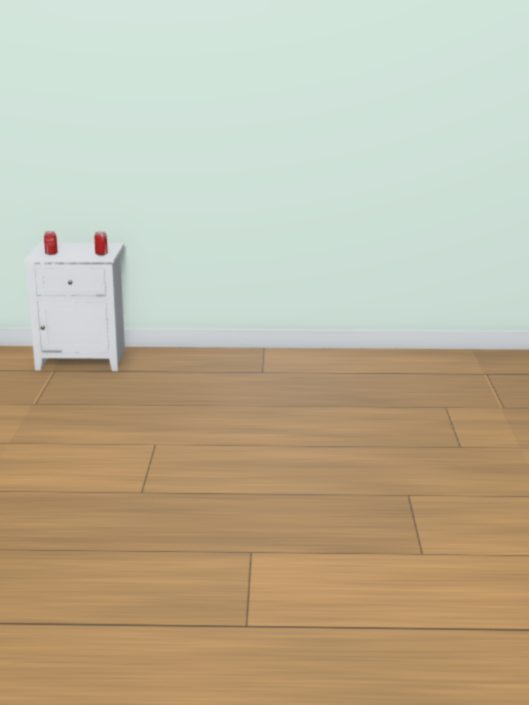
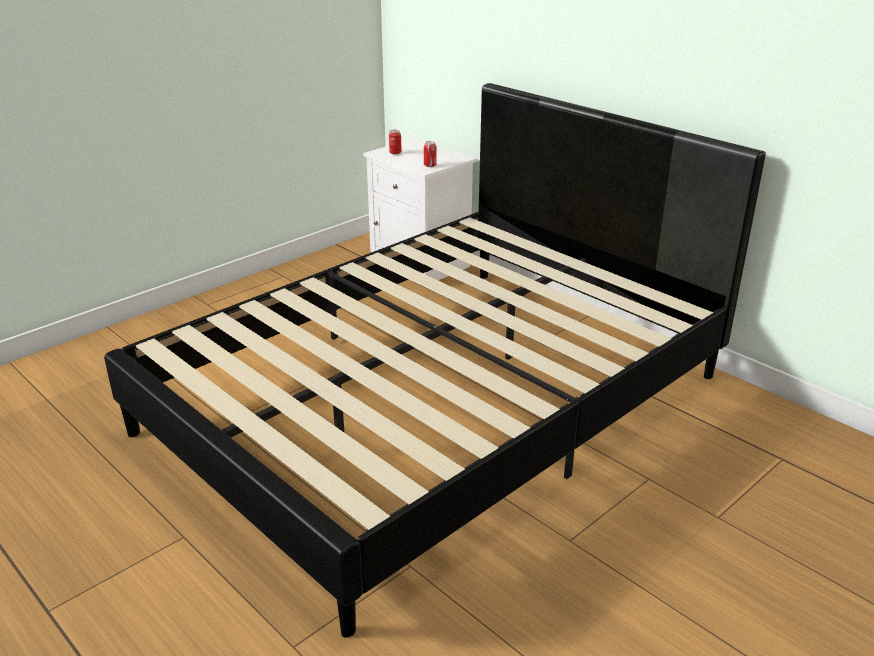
camera: 45 degrees right, 10 degrees up
none -> black bed [104,83,766,638]

